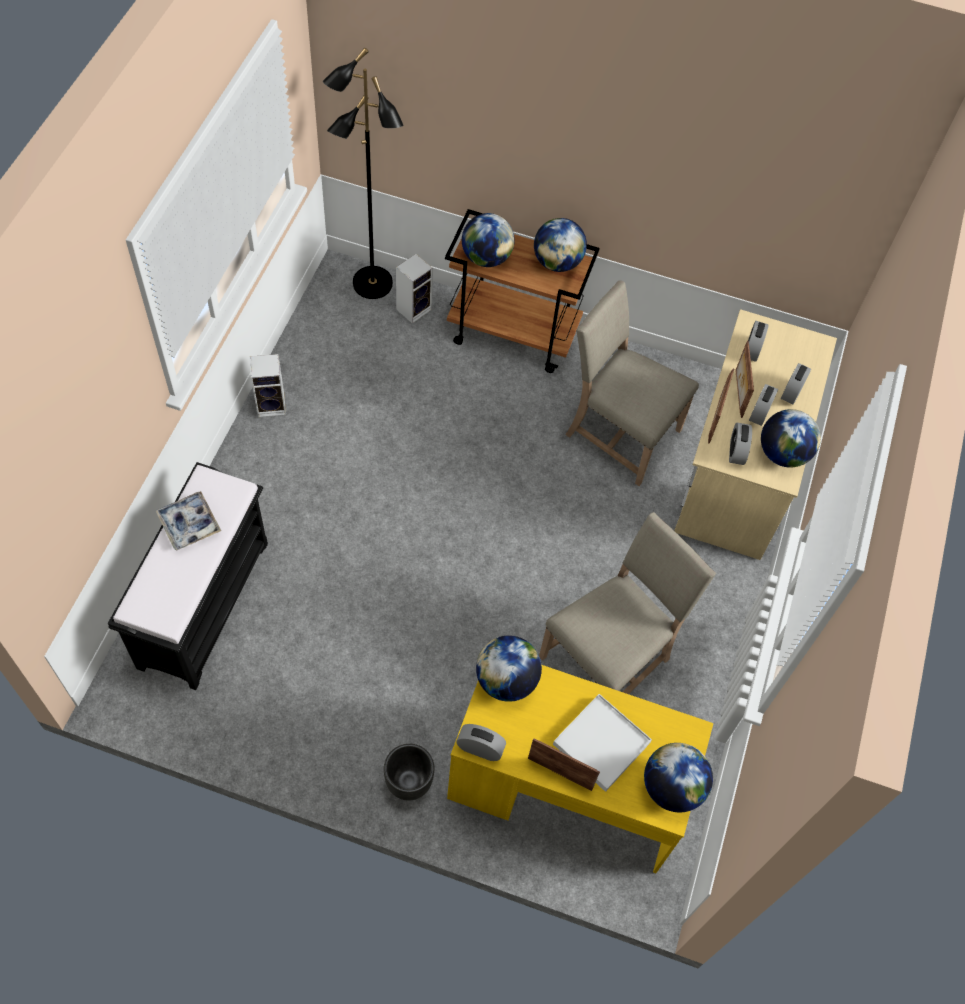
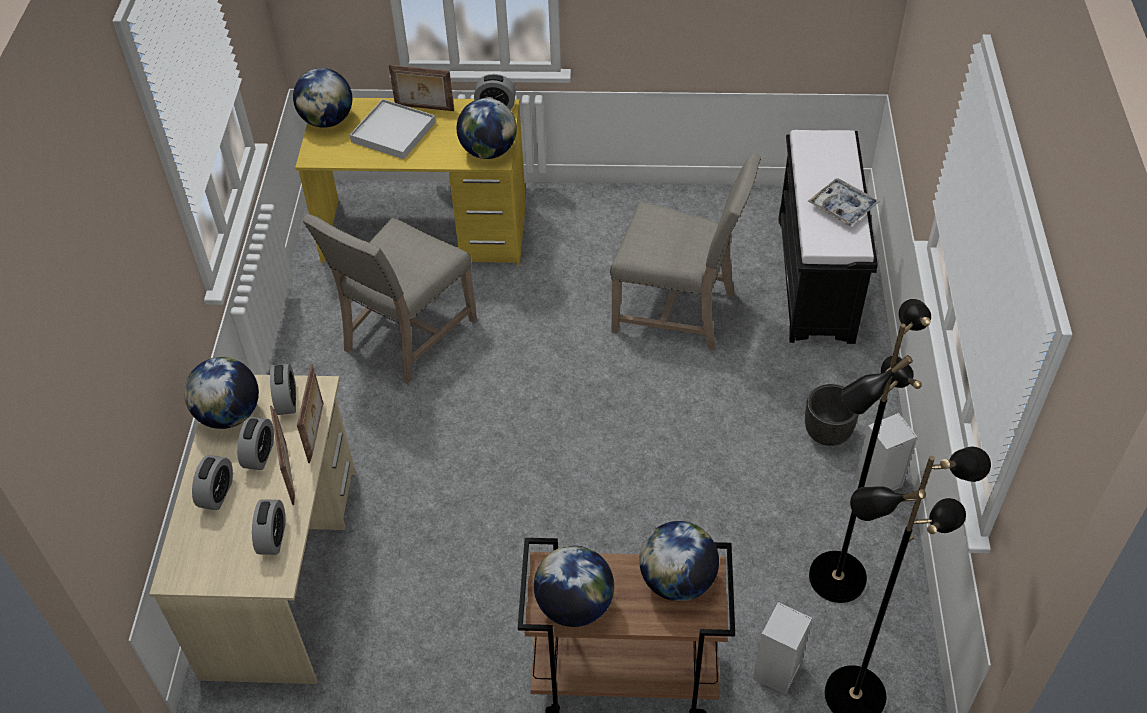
camera: 170 degrees right, 10 degrees down
black planter [384,744,434,801] -> black planter moved to [805,384,859,446]
beige chair [565,281,699,486] -> beige chair moved to [610,153,761,350]
none -> black floor lamp [809,299,931,603]

